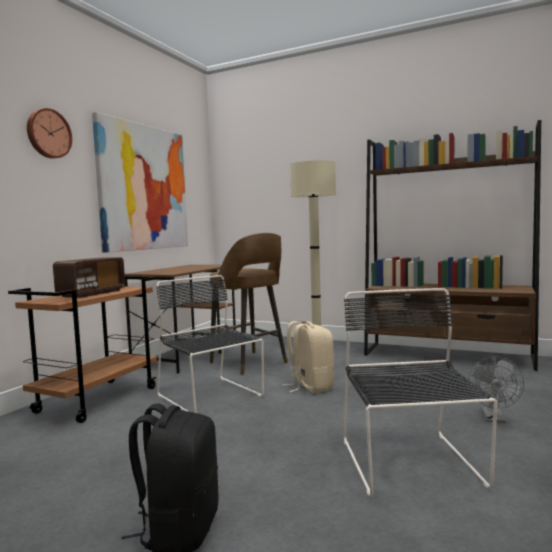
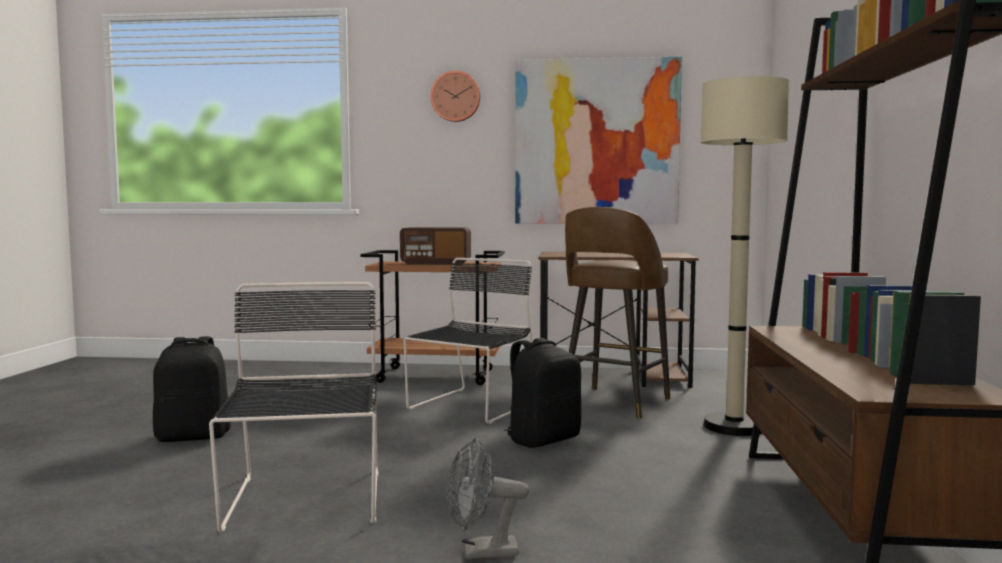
camera: 70 degrees right, 0 degrees up
beige backpack [282,321,334,393] -> black backpack [504,338,581,448]
black chair [344,288,497,497] -> black chair turned 75 degrees counterclockwise [209,282,379,532]

